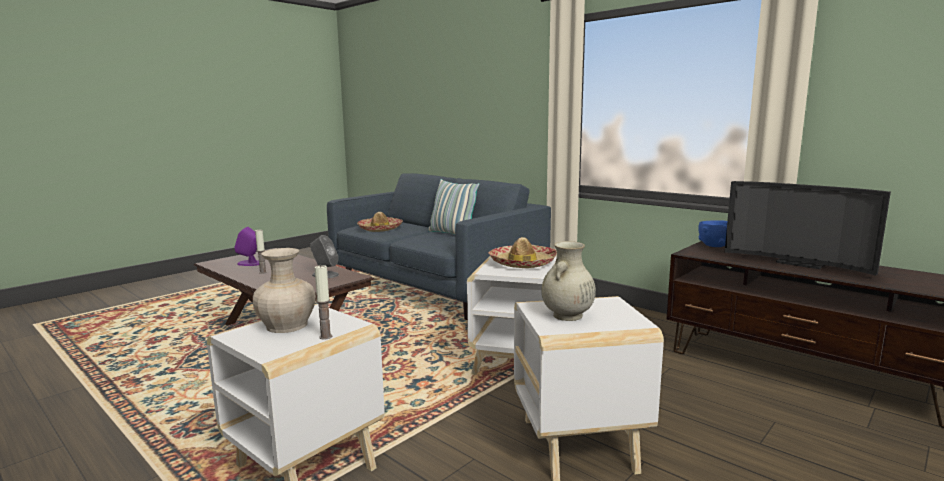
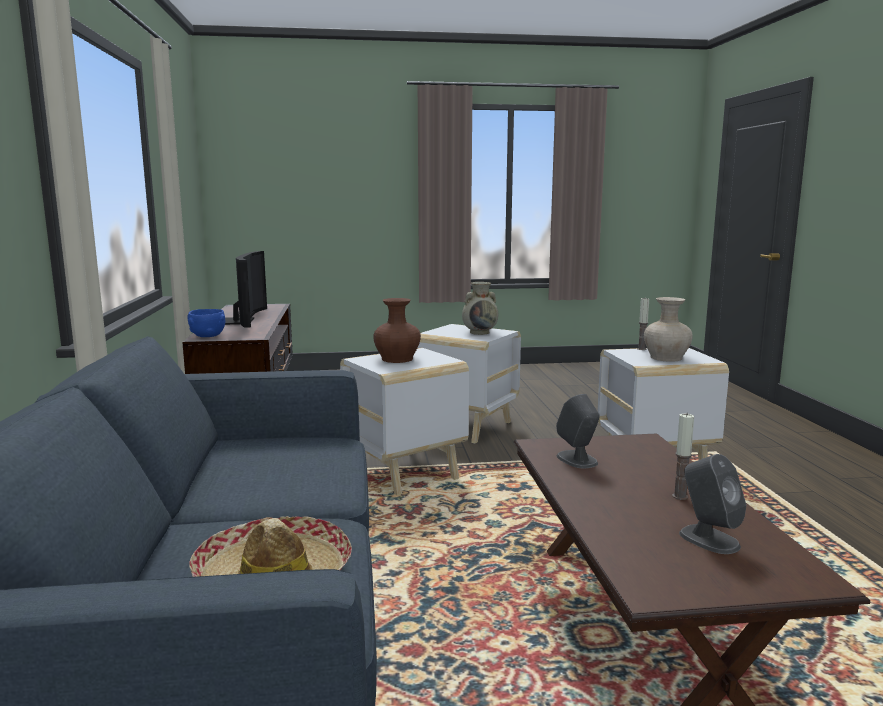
camera: 140 degrees left, 0 degrees up
purple speaker [234,227,259,266] -> grey speaker [679,454,746,554]
pillow [428,179,479,234] -> none
hat [488,237,557,268] -> brown vase [373,298,421,363]

